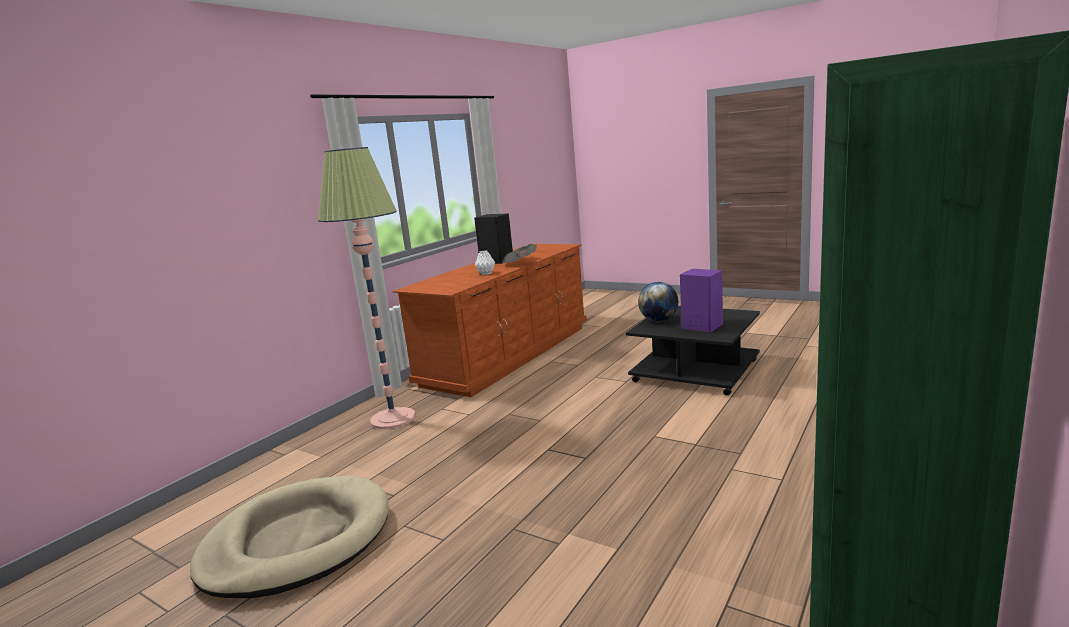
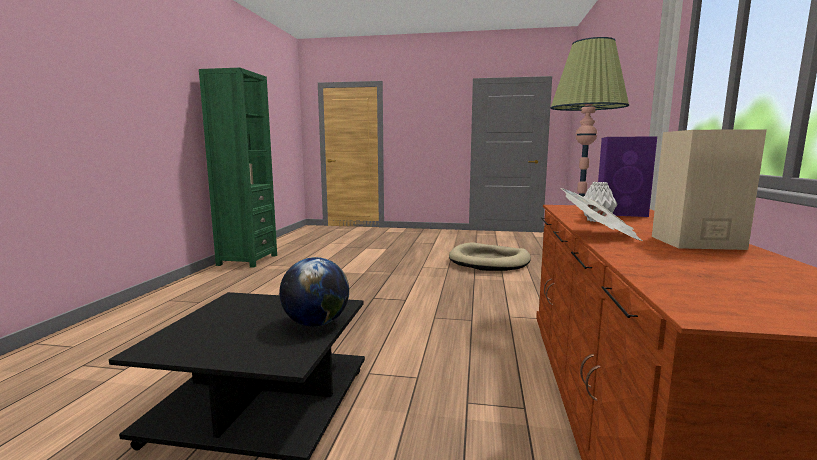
camera: 155 degrees right, 5 degrees down
black speaker [474,214,513,264] -> beige speaker [652,129,767,250]
purple speaker [680,269,723,332] -> purple speaker moved to [598,136,657,217]

